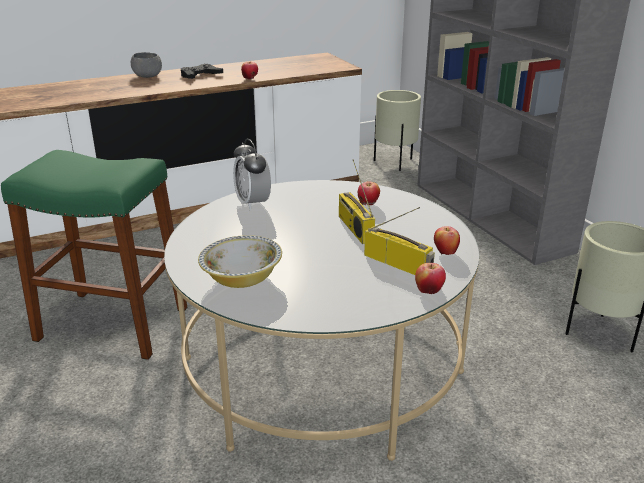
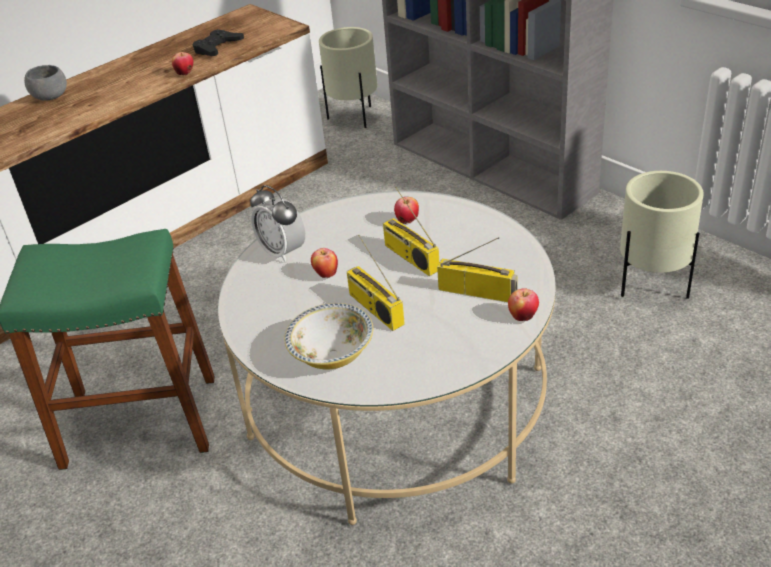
camera: 15 degrees left, 10 degrees up
black game controller [181,64,223,79] -> black game controller moved to [193,29,244,56]
apple [434,226,460,255] -> apple moved to [311,248,338,278]
none -> radio [347,235,405,331]

